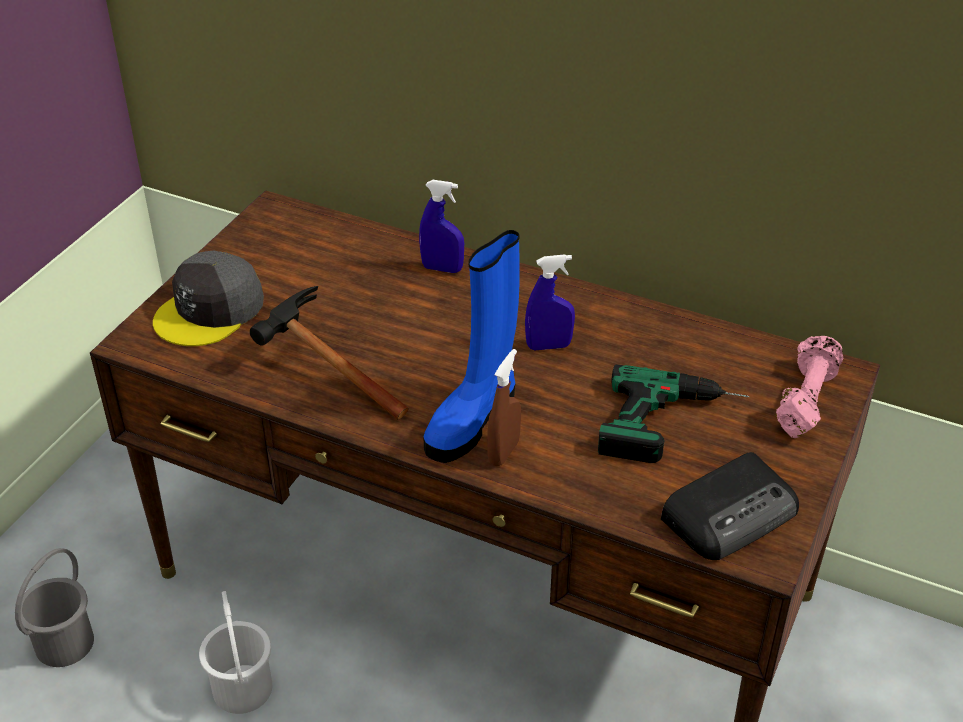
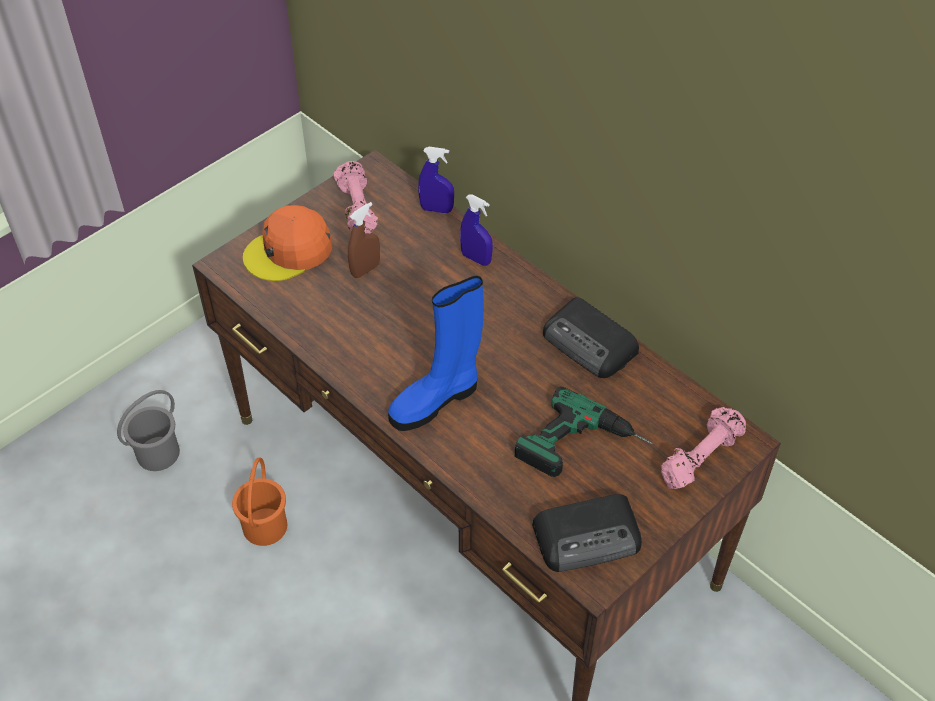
camera: 20 degrees right, 10 degrees up
grey cap [153,251,264,346] -> orange cap [243,205,332,281]
white bucket [199,591,273,714] -> orange bucket [232,457,287,546]
hammer [250,286,409,420] -> none
brown spray bottle [487,349,521,466] -> brown spray bottle moved to [348,202,380,278]
blue spray bottle [525,254,575,350] -> blue spray bottle moved to [418,147,454,213]
none -> pink dumbbell [334,161,378,233]
none -> radio [543,297,639,378]

